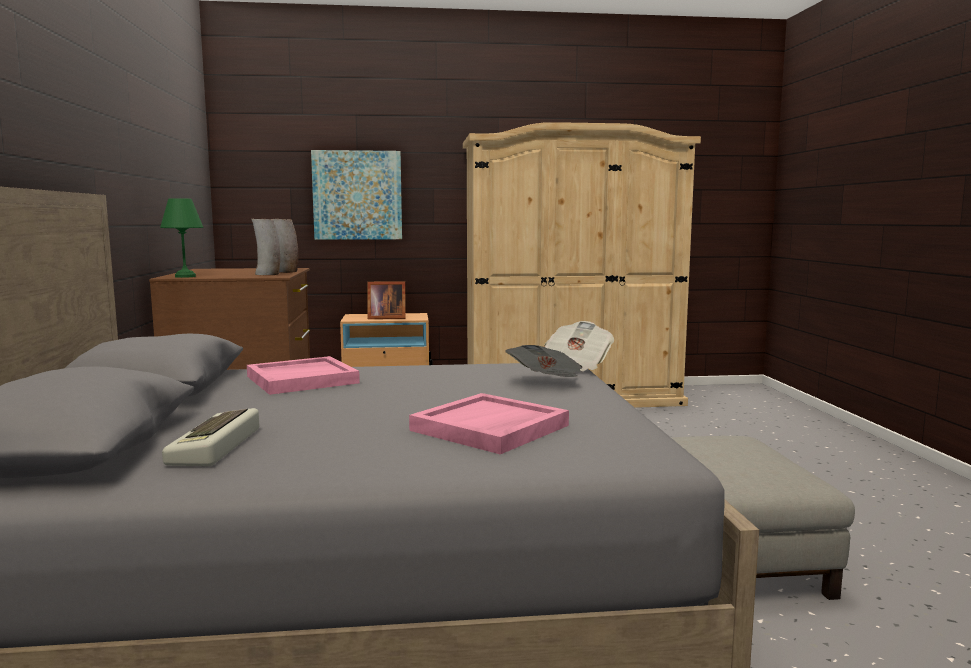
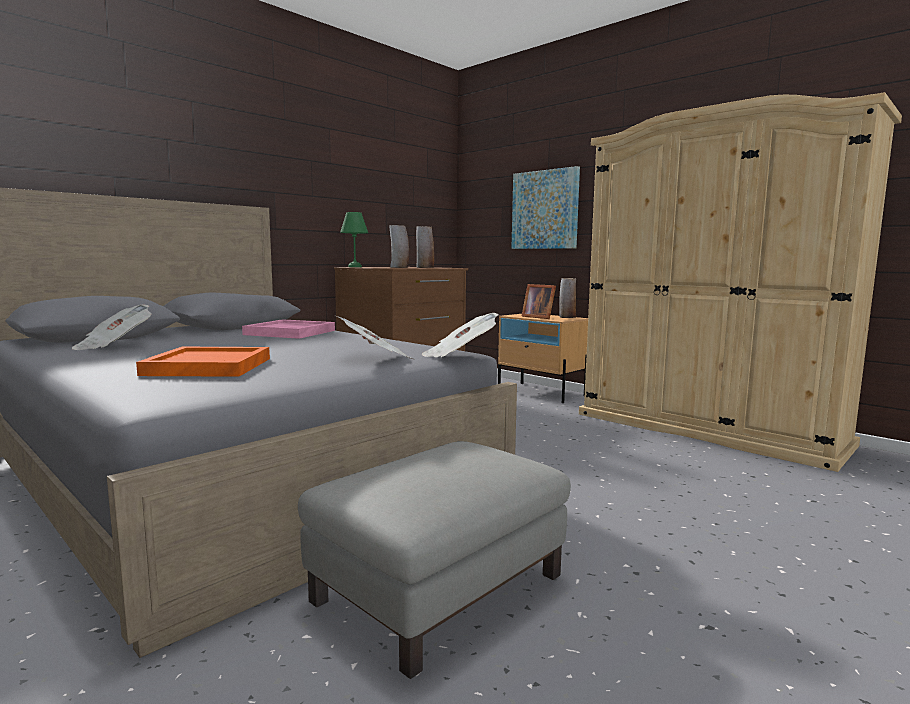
camera: 50 degrees right, 0 degrees up
keyboard [162,408,259,466] -> newspaper [72,304,151,350]
pink tray [409,393,569,454] -> orange tray [136,347,270,377]
none -> vase [559,278,576,318]

